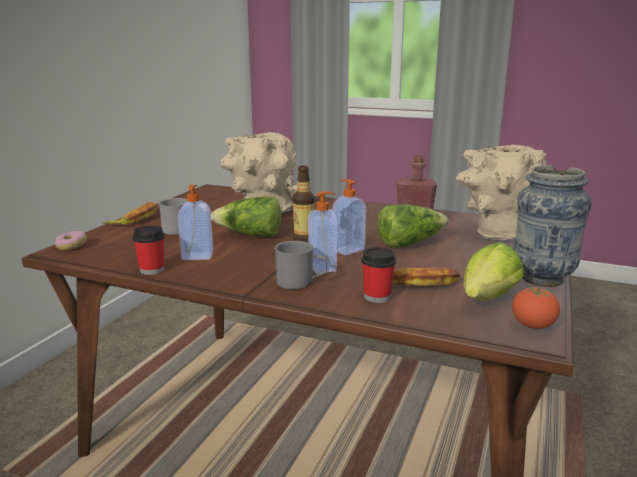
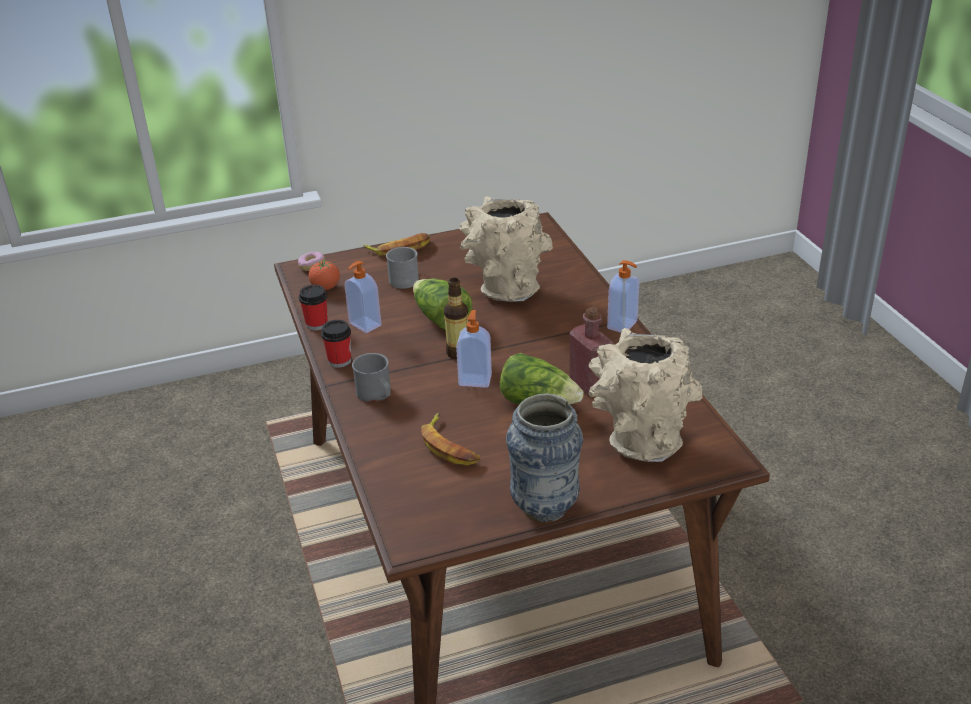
camera: 50 degrees right, 15 degrees up
soap dispenser [308,191,337,274] -> soap dispenser moved to [607,260,639,333]
cup [361,247,396,303] -> cup moved to [321,320,351,368]
lettuce [464,242,524,301] -> none
tomato [512,286,560,329] -> tomato moved to [308,260,340,290]

